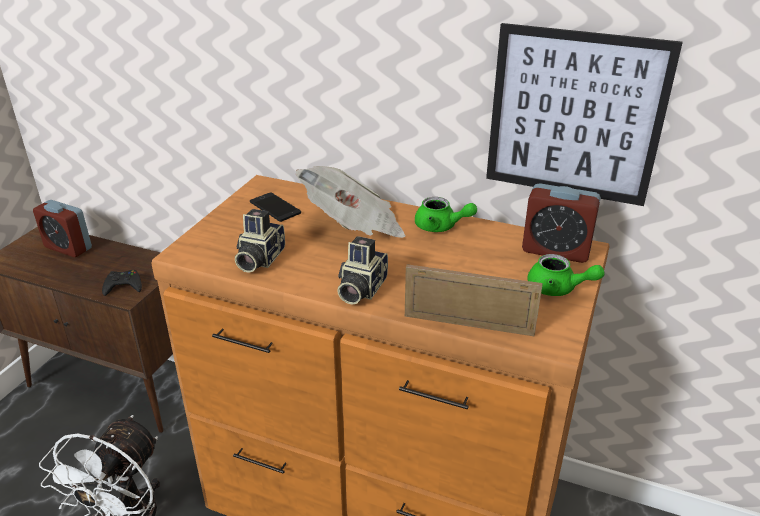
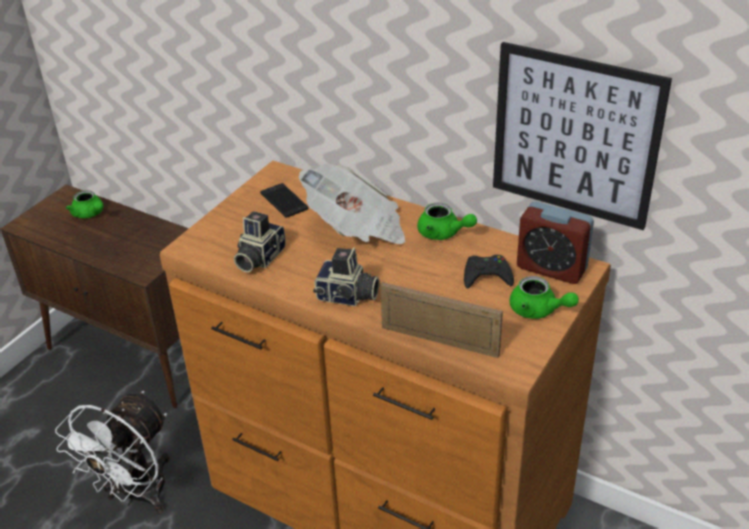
camera: 10 degrees right, 5 degrees up
alarm clock [33,200,92,257] -> green teapot [66,190,103,219]
black game controller [102,270,142,296] -> black game controller moved to [464,255,514,289]
camera [337,236,388,305] -> camera turned 105 degrees counterclockwise [313,248,380,306]

